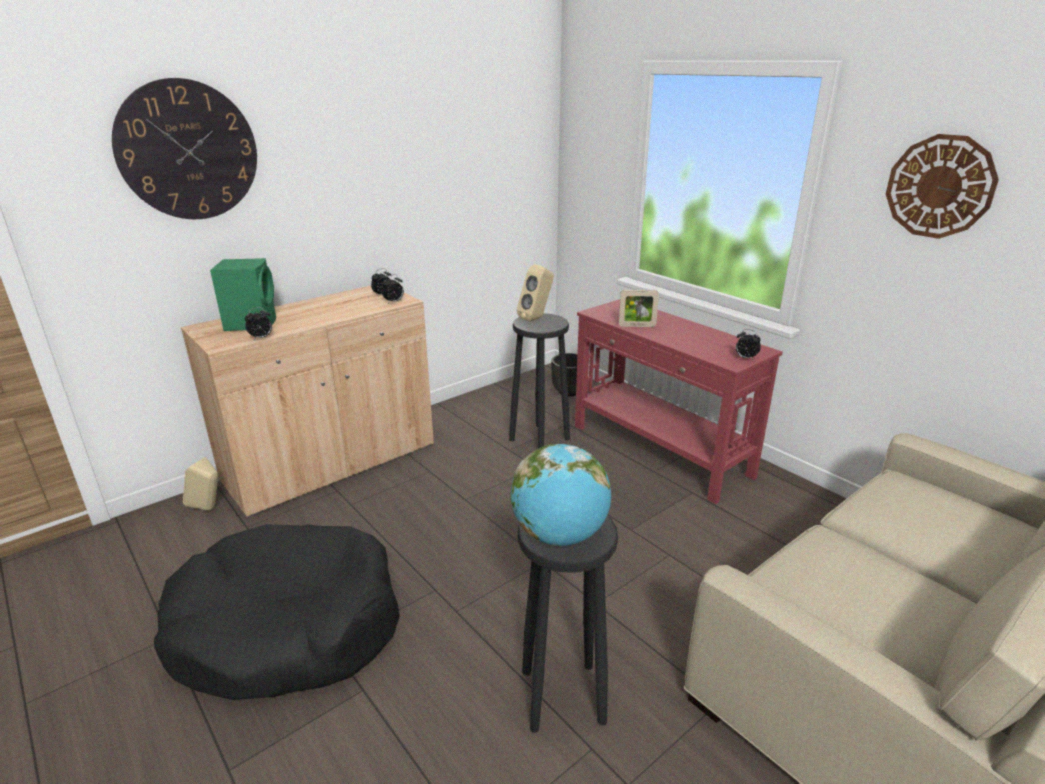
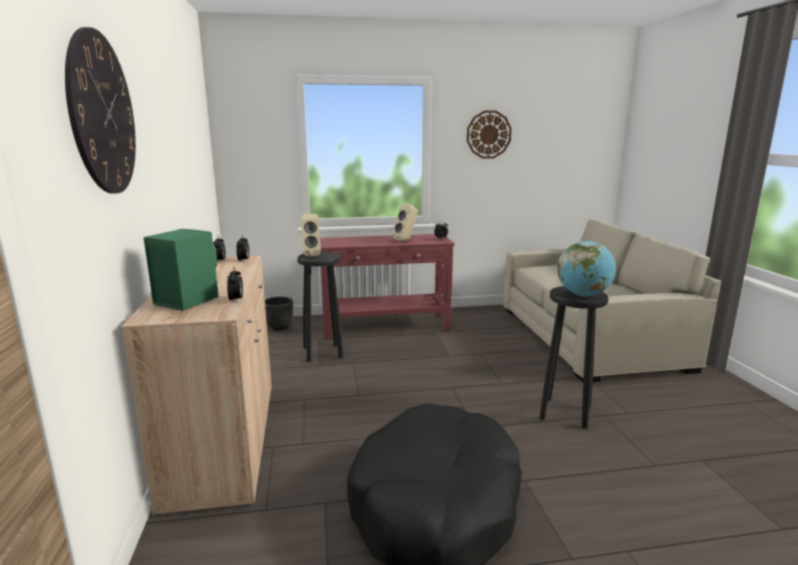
camera: 60 degrees left, 10 degrees down
beige speaker [183,457,218,511] -> beige speaker moved to [392,203,418,241]
picture frame [619,290,659,327] -> none

